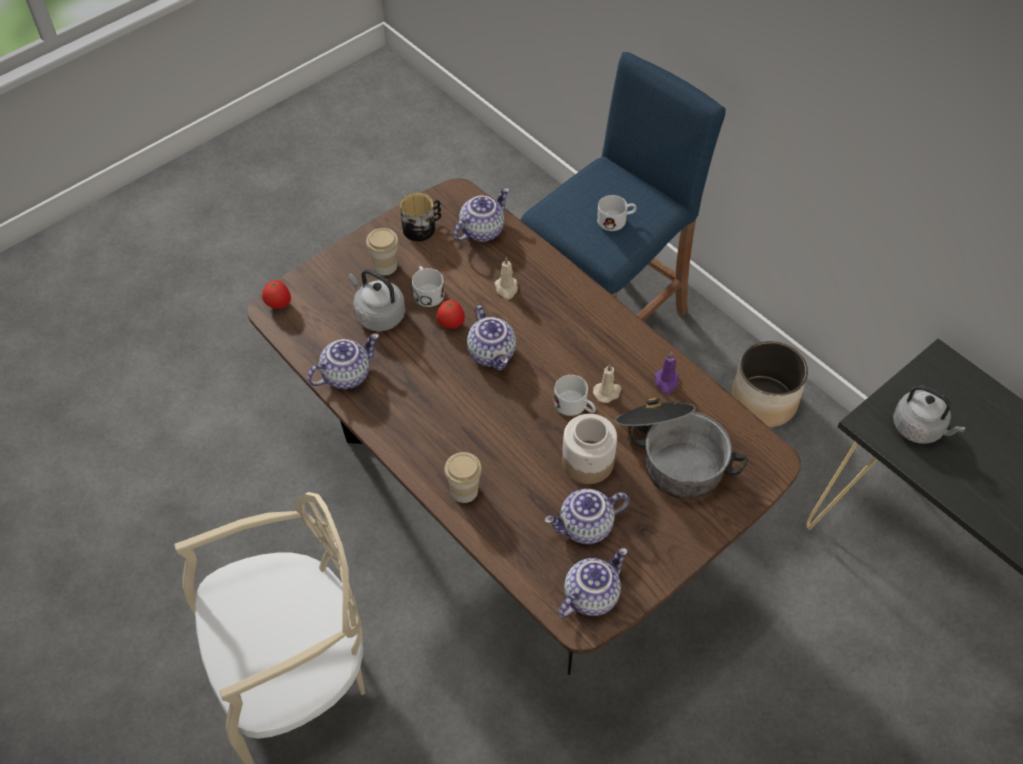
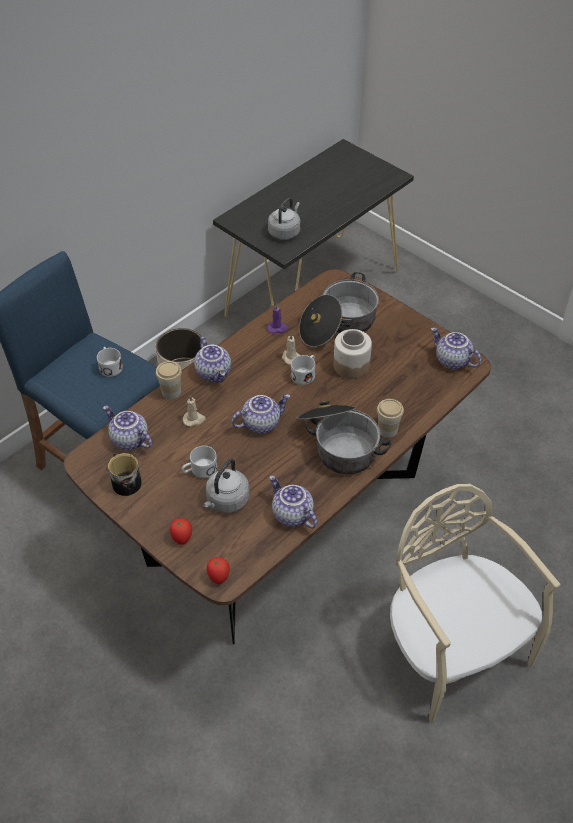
camera: 95 degrees left, 5 degrees down
cup [366,228,399,275] -> cup moved to [156,361,182,399]
tomato [436,300,465,329] -> tomato moved to [170,519,192,545]
teapot [544,489,630,544] -> teapot moved to [194,337,231,383]
none -> cooking pot [296,401,392,474]

